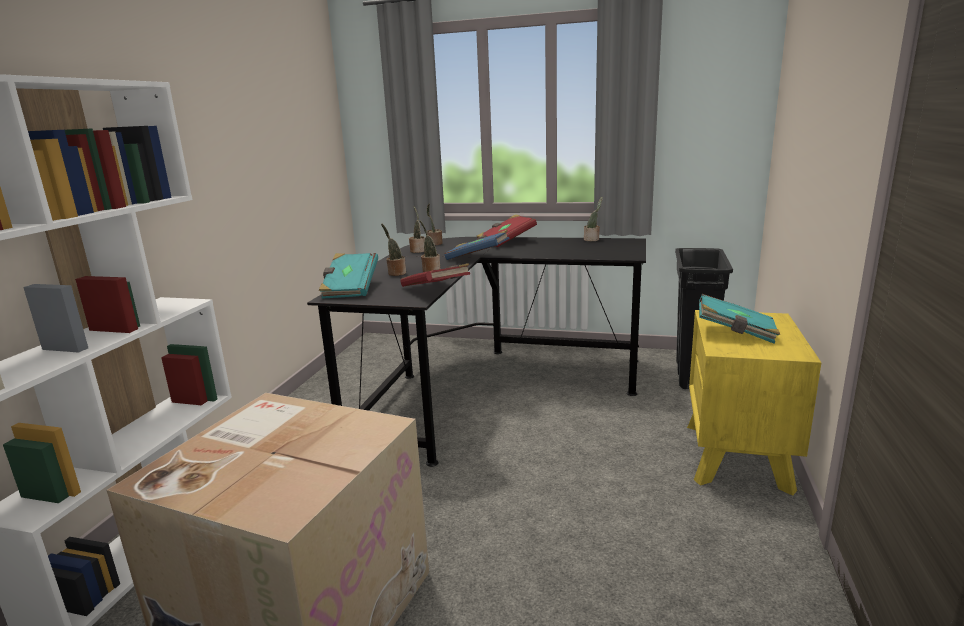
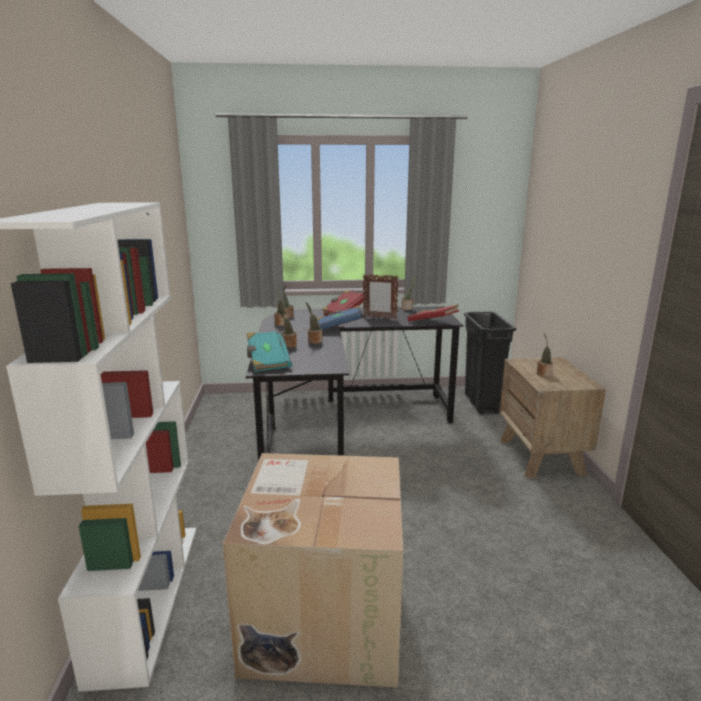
camera: 20 degrees left, 0 degrees up
red book [401,263,470,287] -> red book moved to [407,305,459,321]
yellow nightstand [687,310,821,496] -> brown nightstand [500,357,606,479]
turquoise book [699,294,780,344] -> potted plant [537,333,553,377]
none -> picture frame [363,274,399,319]

